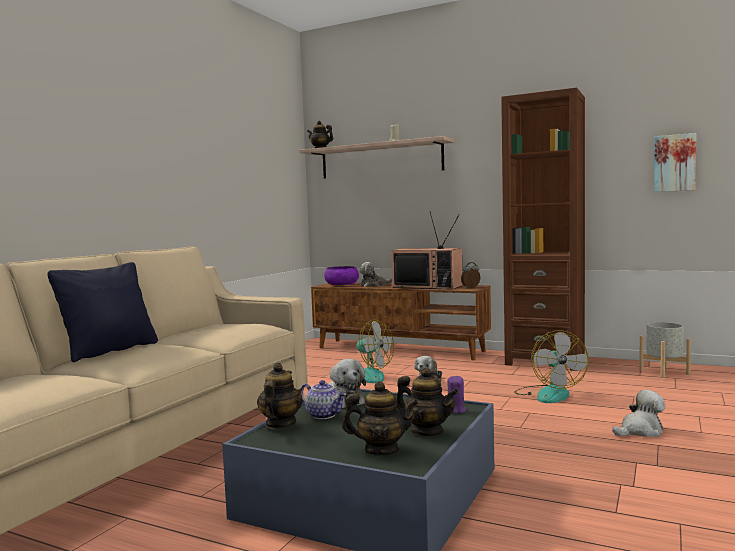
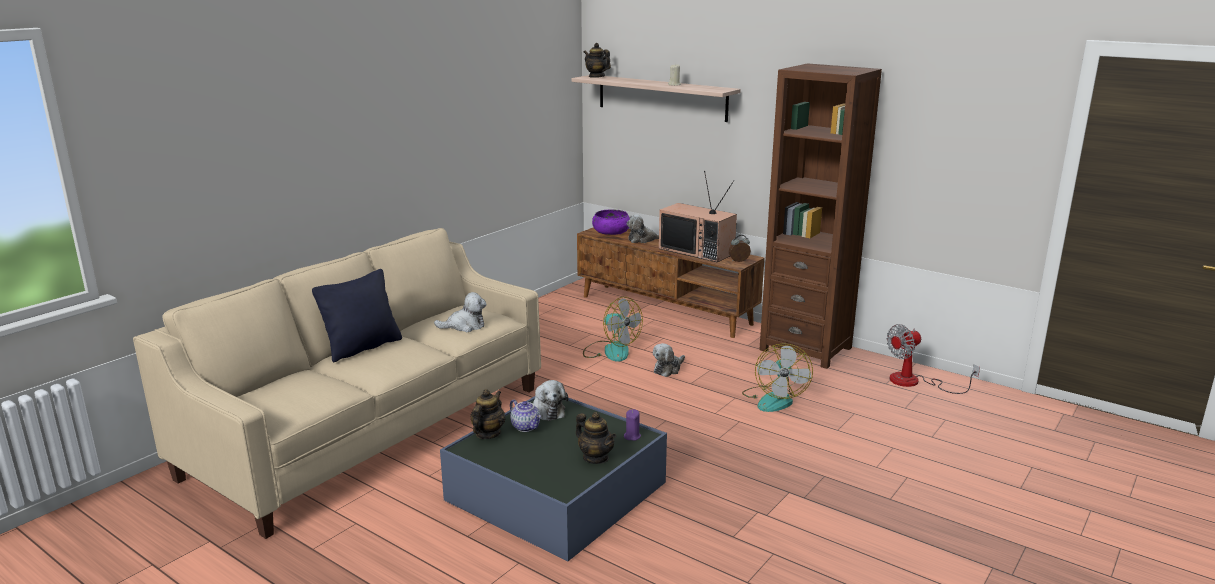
camera: 10 degrees right, 15 degrees up
teapot [342,381,419,455] -> none
plush toy [612,390,665,437] -> plush toy moved to [434,292,487,332]
grey planter [639,322,691,378] -> fan [887,324,980,394]
picture [654,133,696,192] -> none

